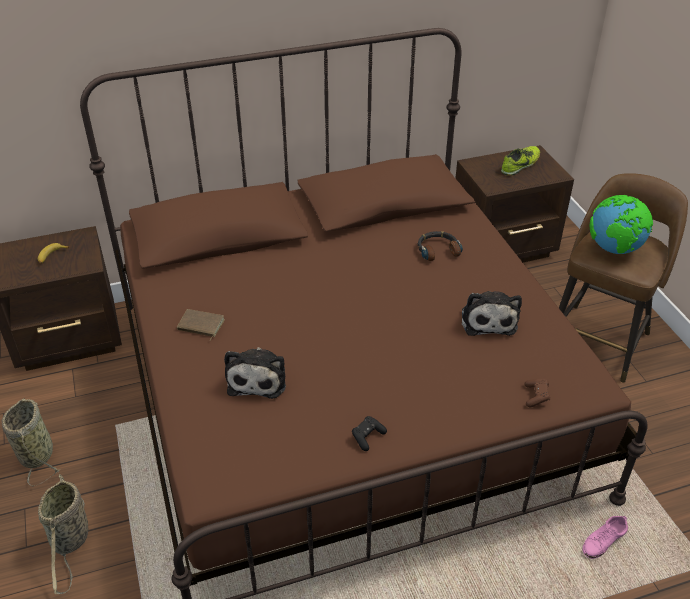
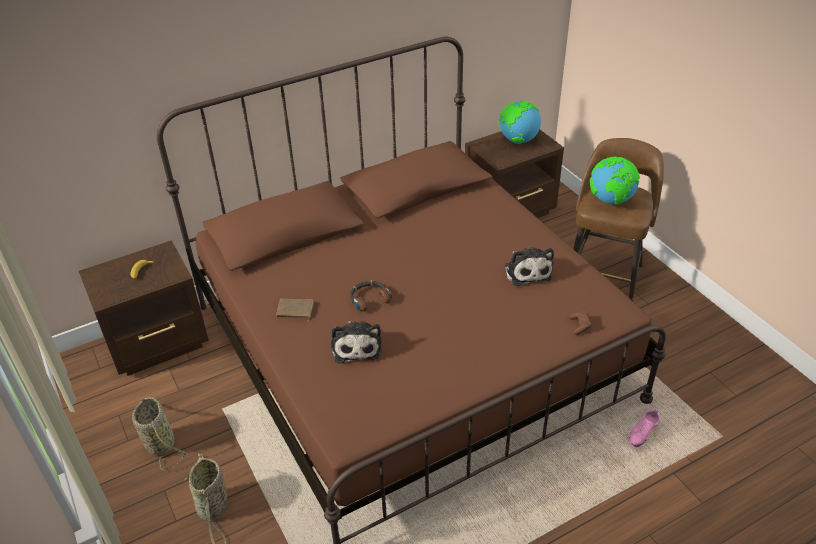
camera: 10 degrees left, 0 degrees up
black game controller [352,416,387,451] -> none
headphones [418,231,463,261] -> headphones moved to [350,280,392,312]
shoe [501,146,540,176] -> globe [499,101,541,144]

